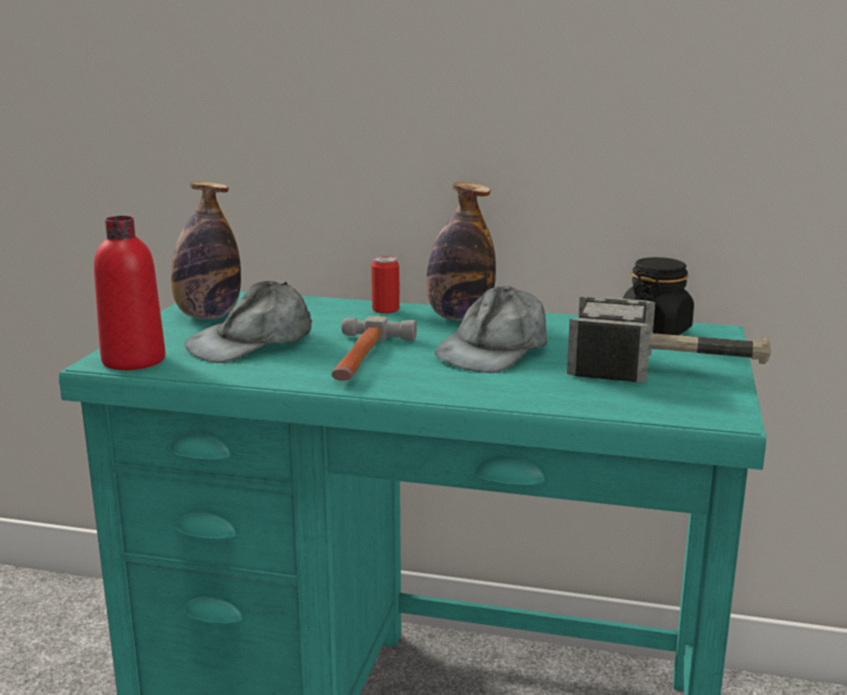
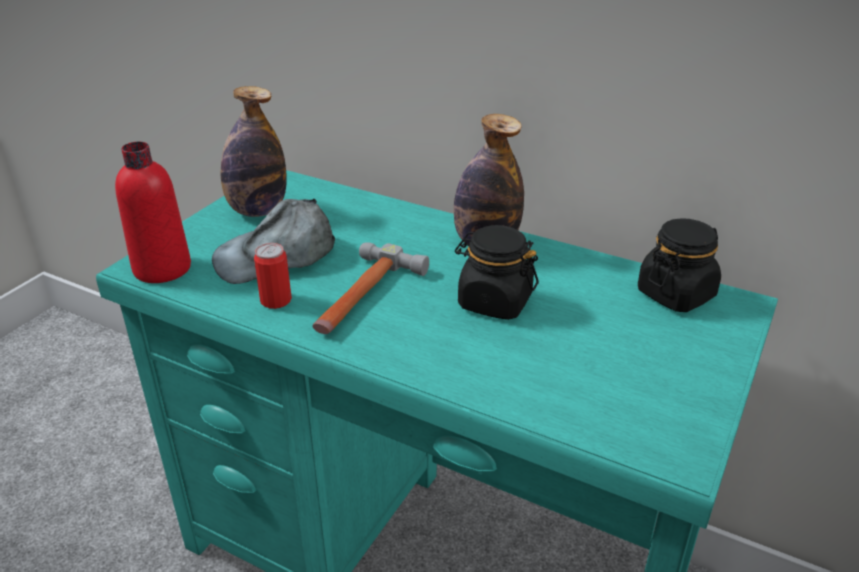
camera: 15 degrees right, 15 degrees up
can [371,256,400,313] -> can moved to [254,243,292,309]
grey cap [435,286,547,373] -> black jar [455,225,539,320]
hammer [567,296,771,382] -> none

